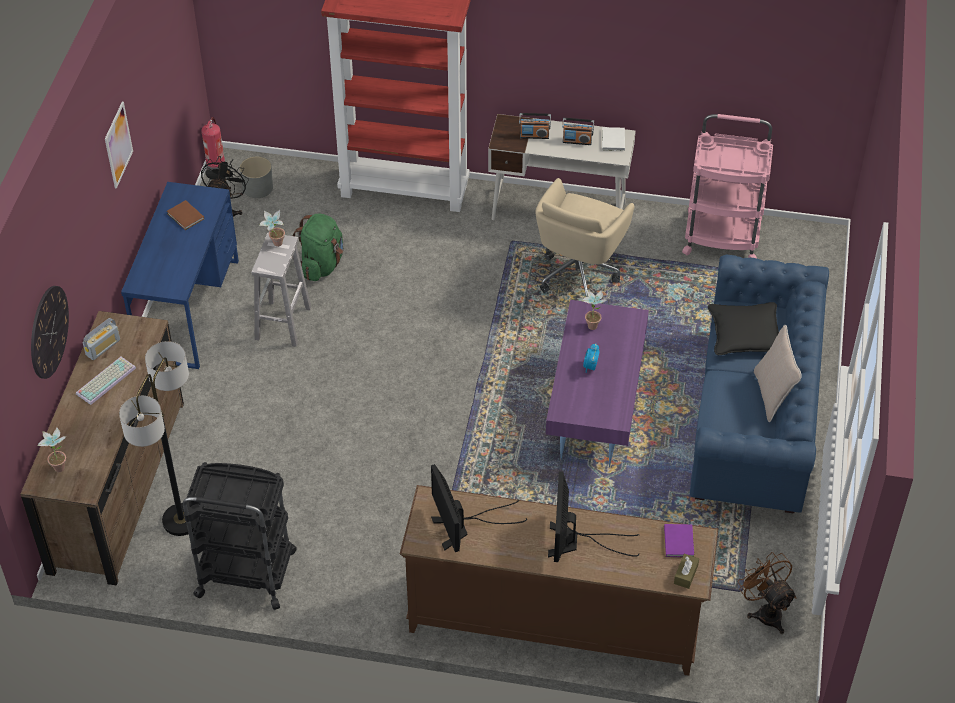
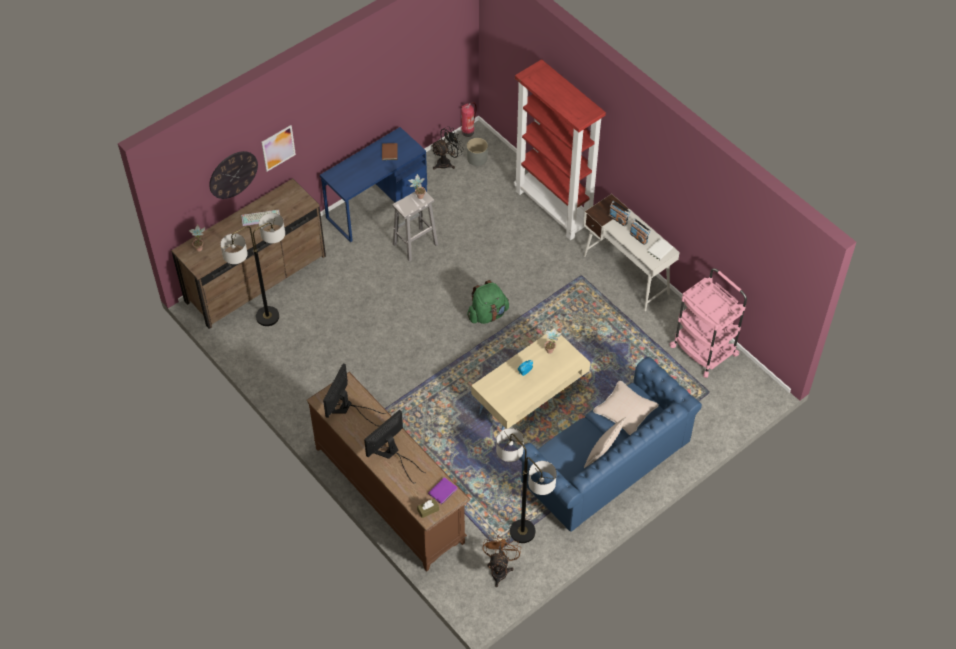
camera: 40 degrees right, 5 degrees up
radio [83,318,120,360] -> none
picture [105,102,133,189] -> picture moved to [261,125,296,171]
black cart [183,462,297,610] -> none
green backpack [293,214,344,281] -> green backpack moved to [467,280,509,324]
beige office chair [535,178,635,299] -> none
purple coffee table [546,300,649,468] -> beige coffee table [471,329,590,431]
black pillow [708,302,779,355] -> beige pillow [593,381,659,435]
none -> floor lamp [496,428,557,543]

